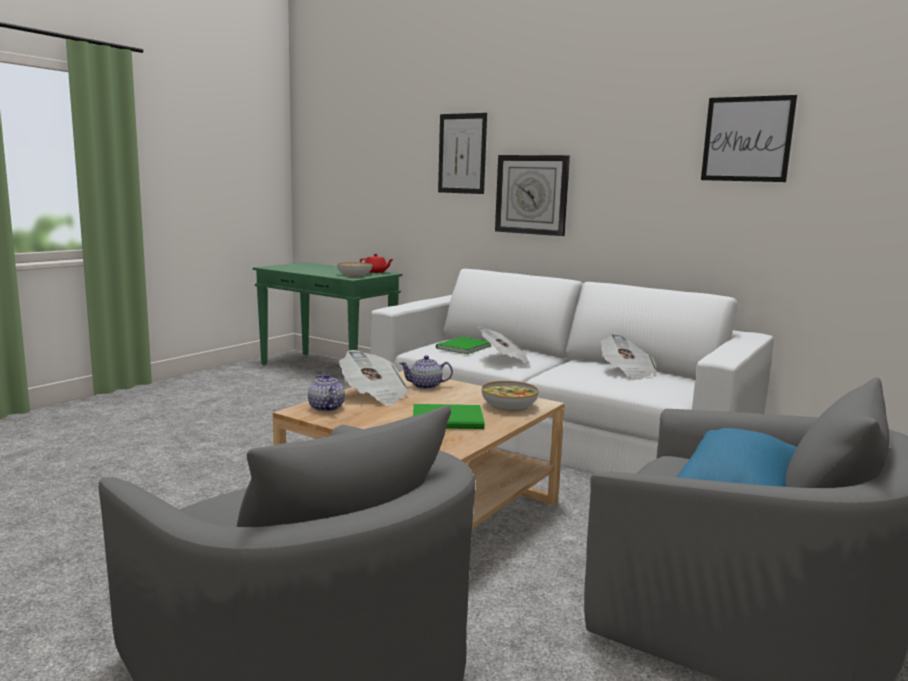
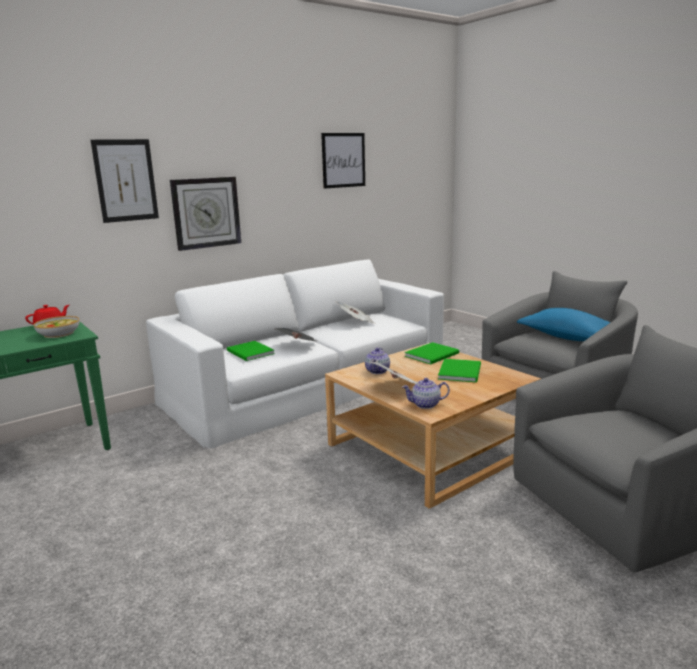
camera: 70 degrees left, 5 degrees up
bowl [482,381,539,412] -> green book [405,342,459,364]

